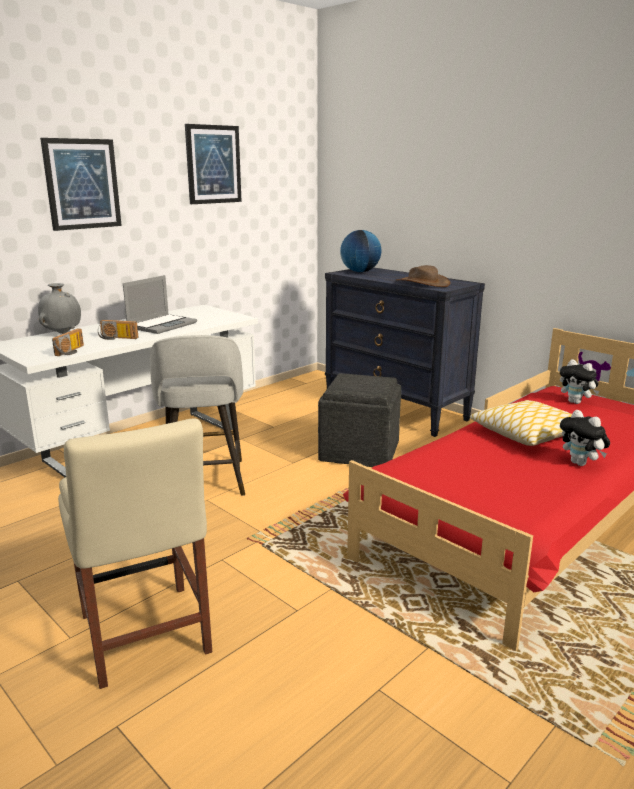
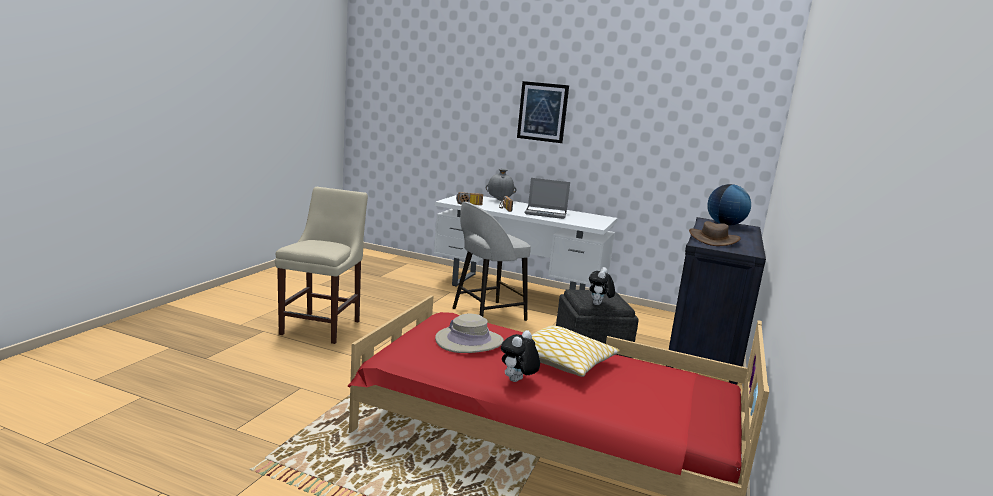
camera: 65 degrees right, 5 degrees down
beige chair [58,418,212,689] -> beige chair turned 150 degrees clockwise [275,187,368,344]
picture [185,124,242,204] -> none
plush toy [560,359,599,404] -> plush toy moved to [589,267,615,305]
none -> beige hat [435,313,504,353]

